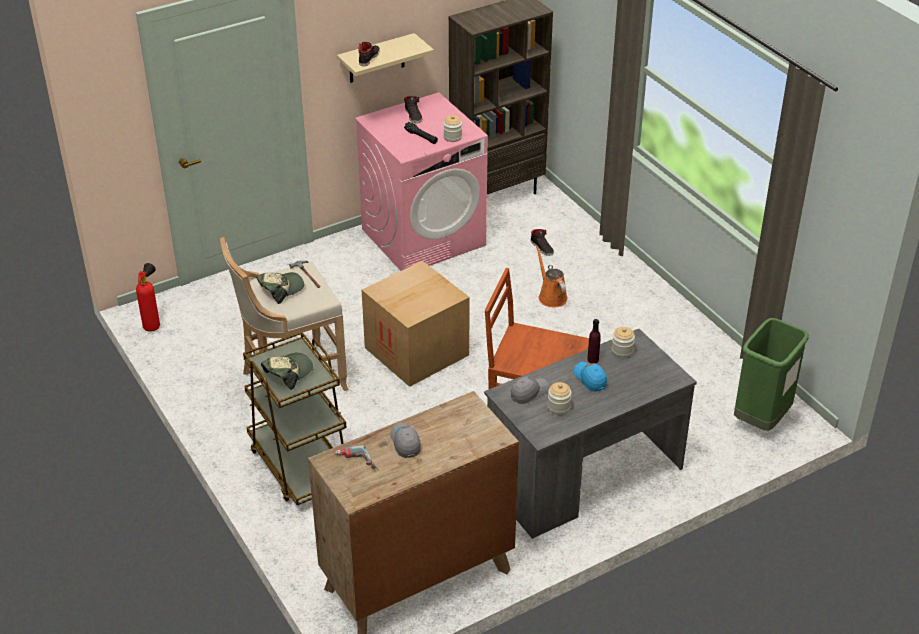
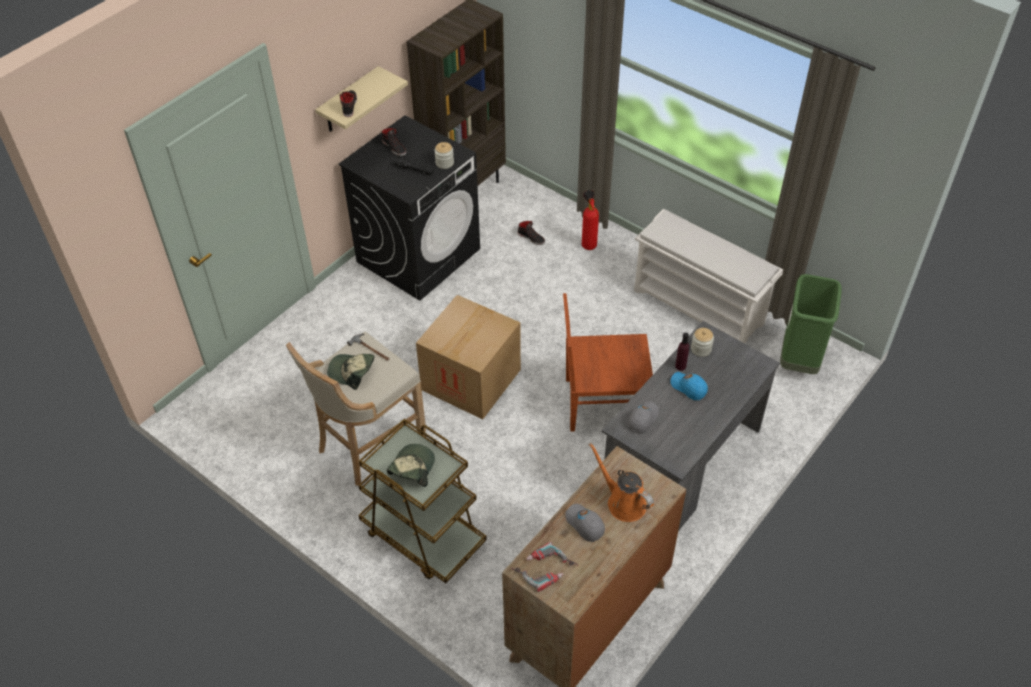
camera: 20 degrees left, 10 degrees up
fire extinguisher [136,263,160,332] -> fire extinguisher moved to [582,190,599,250]
cap [256,272,304,304] -> cap turned 105 degrees counterclockwise [327,354,375,390]
pink washing machine [355,92,488,271] -> black washing machine [339,115,480,301]
orange watering can [536,245,567,307] -> orange watering can moved to [589,443,654,522]
jar [548,382,572,415] -> none
none -> power drill [511,567,563,592]
none -> white shoe rack [634,209,783,343]

